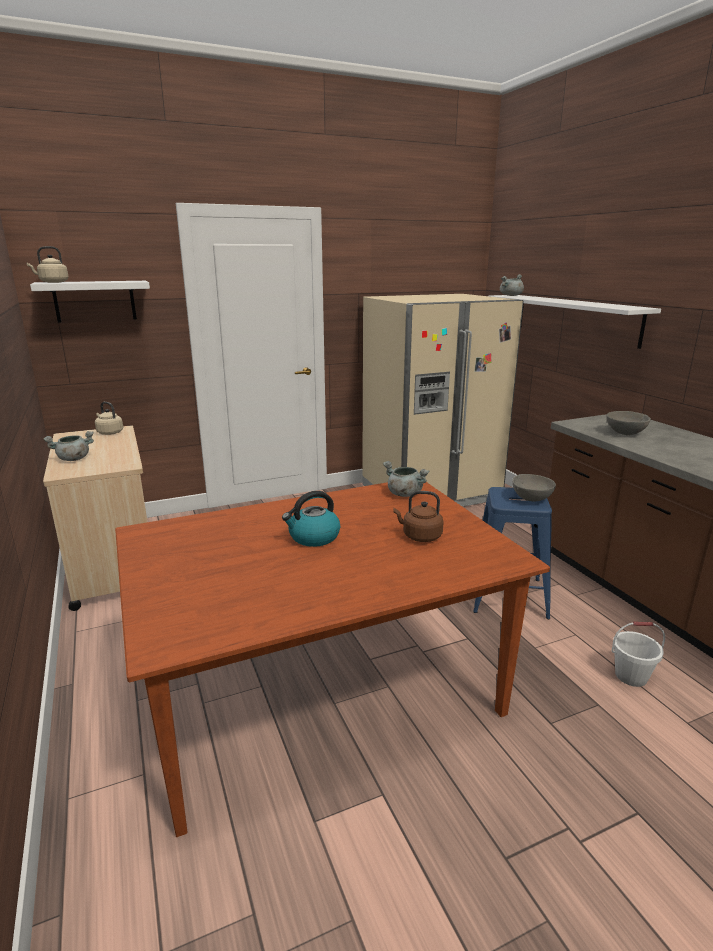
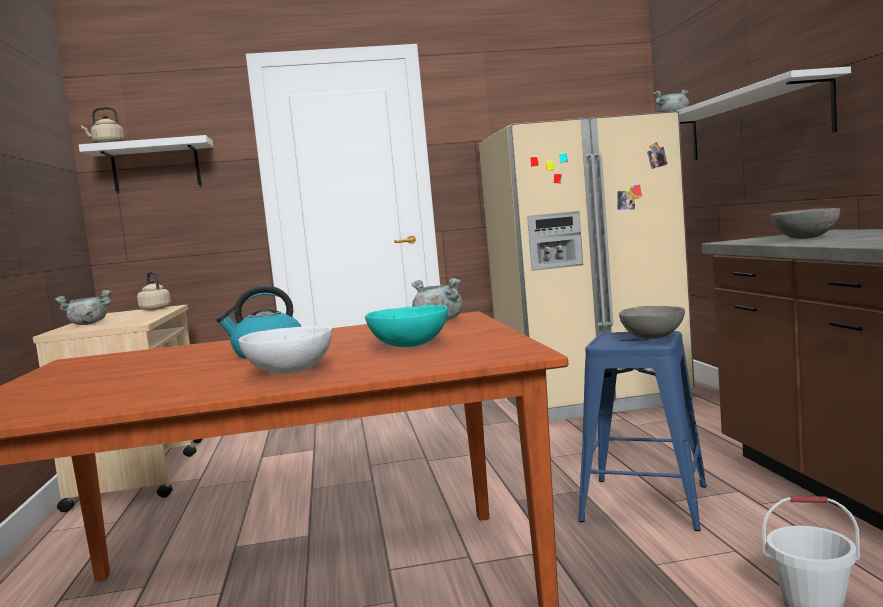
camera: 15 degrees right, 15 degrees down
brown kettle [393,491,443,542] -> turquoise bowl [365,305,448,347]
none -> white bowl [239,325,332,374]

